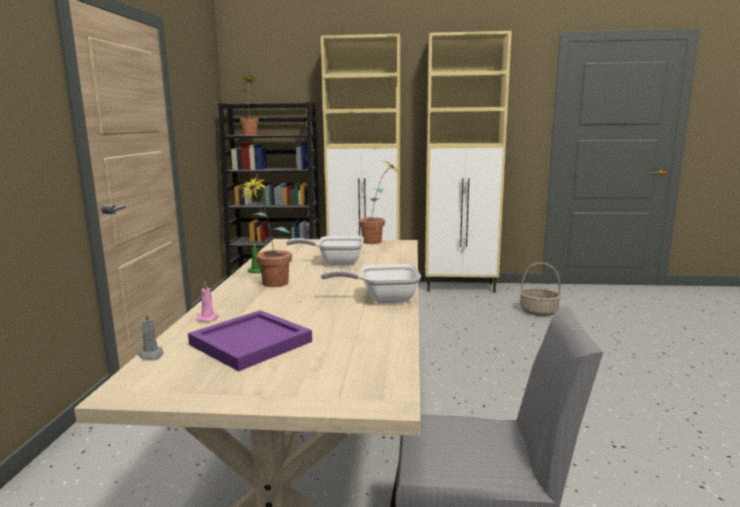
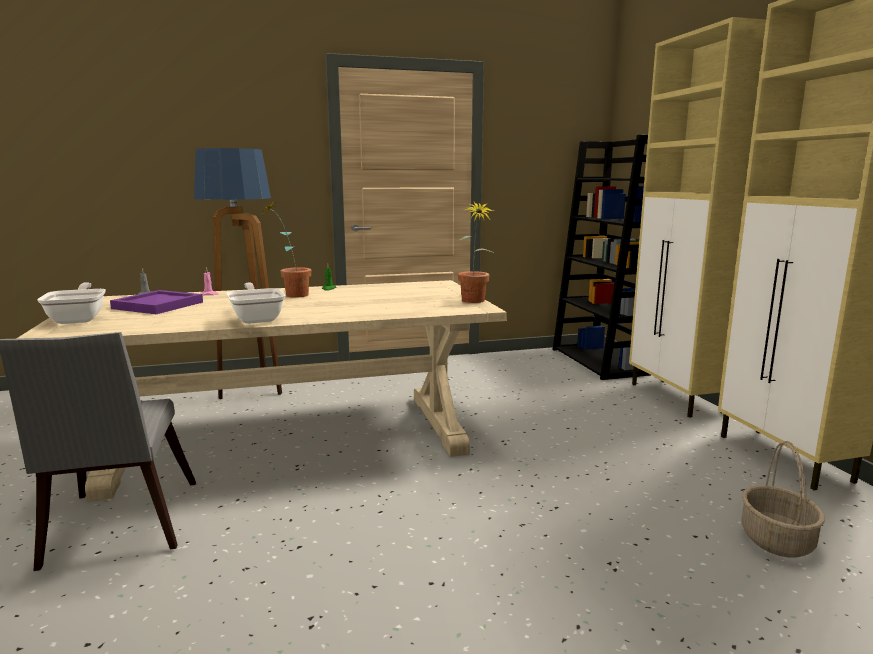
camera: 70 degrees right, 0 degrees up
potted plant [239,74,259,136] -> none
frying pan [286,236,364,265] -> frying pan moved to [37,282,106,324]
none -> floor lamp [194,148,282,399]

